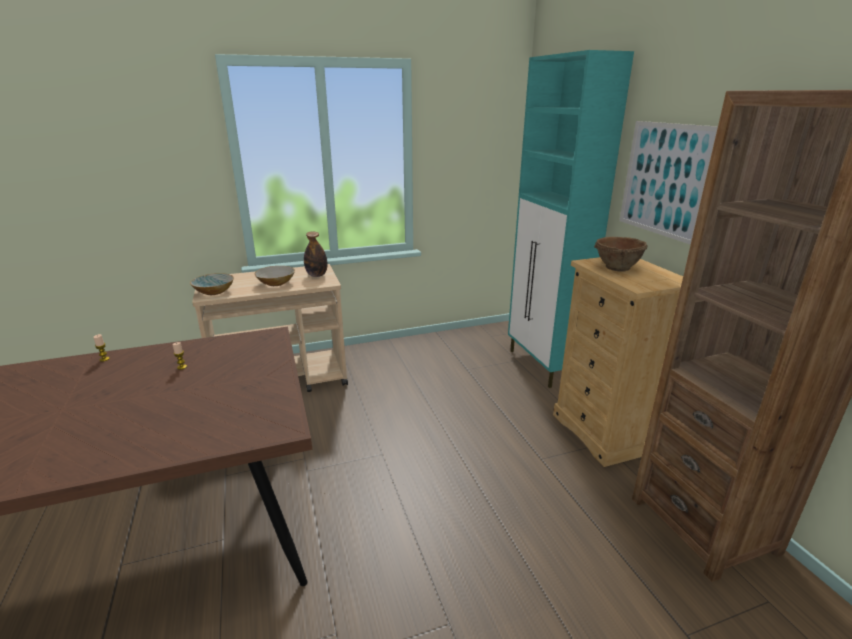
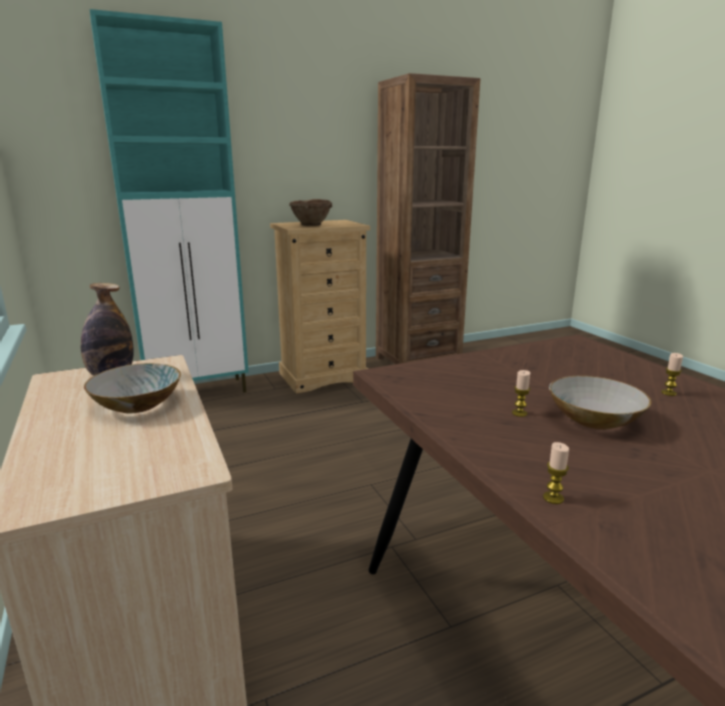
camera: 95 degrees left, 5 degrees down
bowl [190,273,234,295] -> bowl moved to [549,376,652,430]
picture [620,121,718,245] -> none
none -> candle [661,353,683,396]

